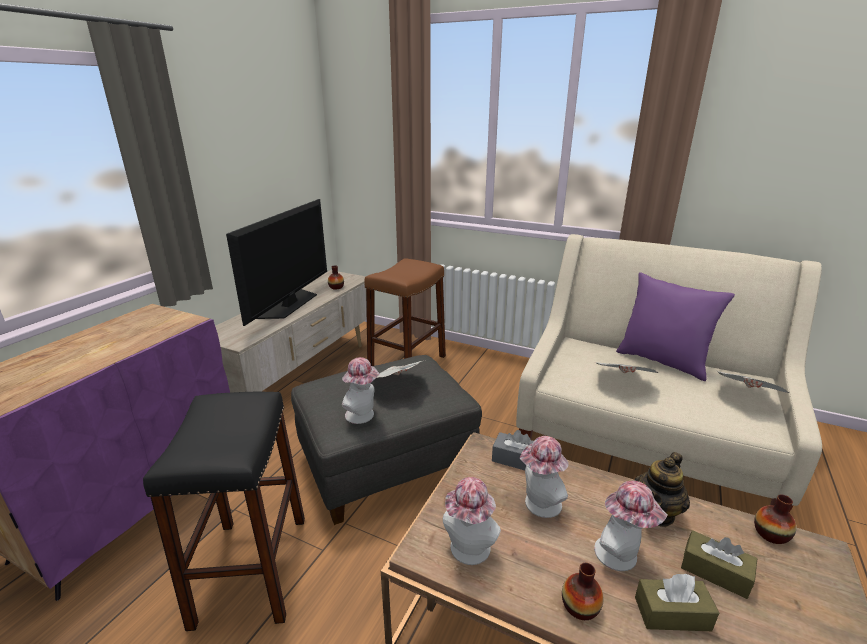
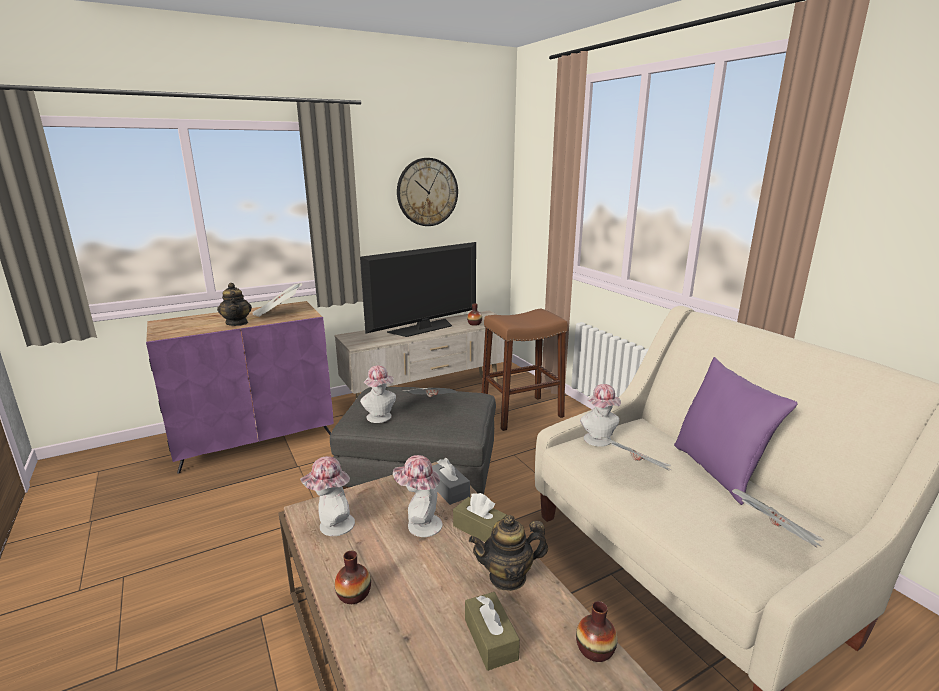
camera: 35 degrees right, 5 degrees down
black stool [143,392,305,631] -> none
hat [594,481,668,571] -> hat moved to [580,384,621,447]
brown tissue box [635,574,719,631] -> brown tissue box moved to [453,493,507,542]
none -> teapot [217,283,252,326]
none -> newspaper [252,283,302,317]
none -> wall clock [397,158,458,226]

